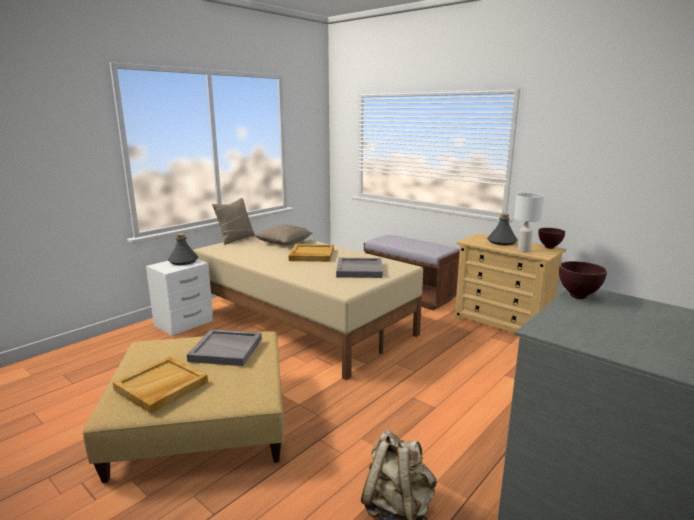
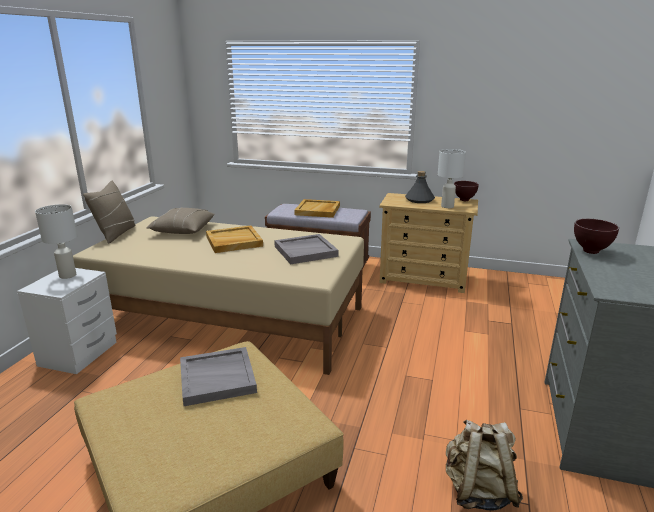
camera: 25 degrees left, 5 degrees up
beige tray [113,357,208,413] -> beige tray moved to [294,199,340,218]
grey bottle [168,233,198,265] -> white table lamp [35,204,77,279]

